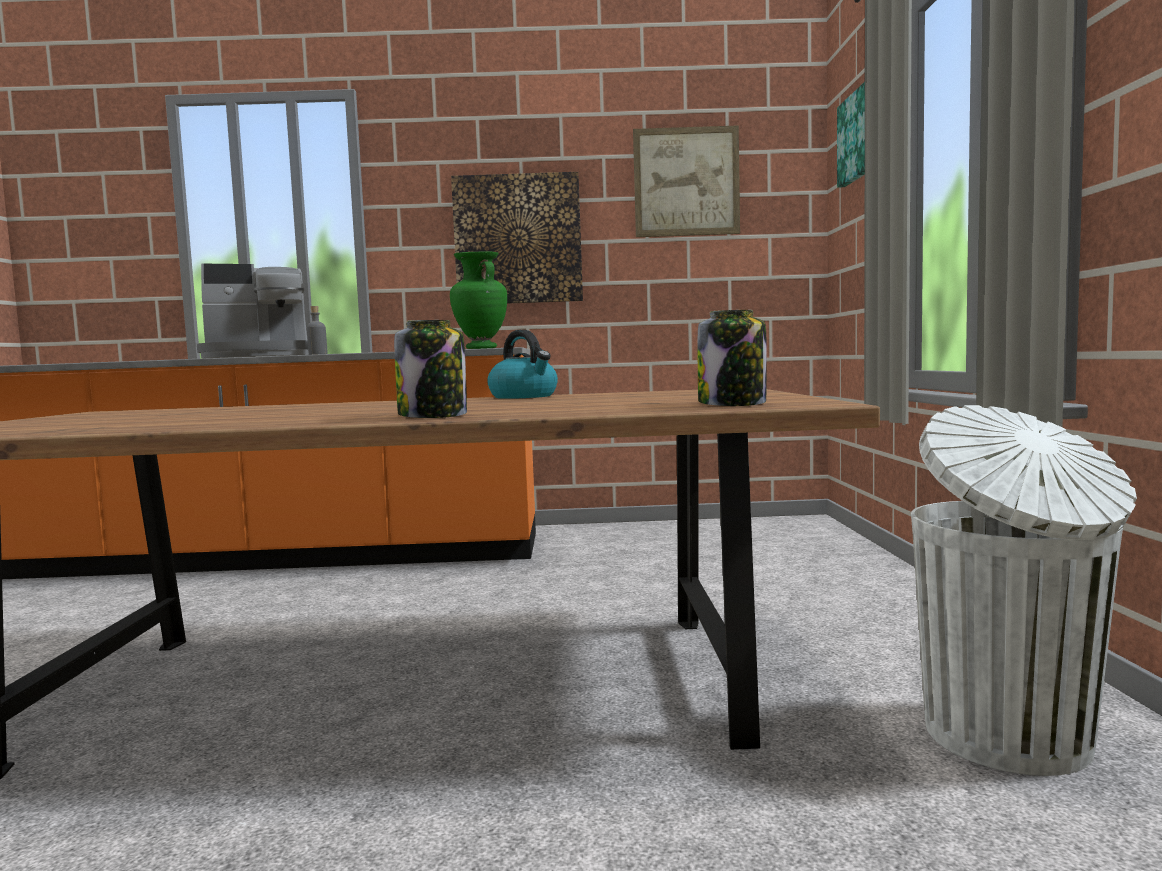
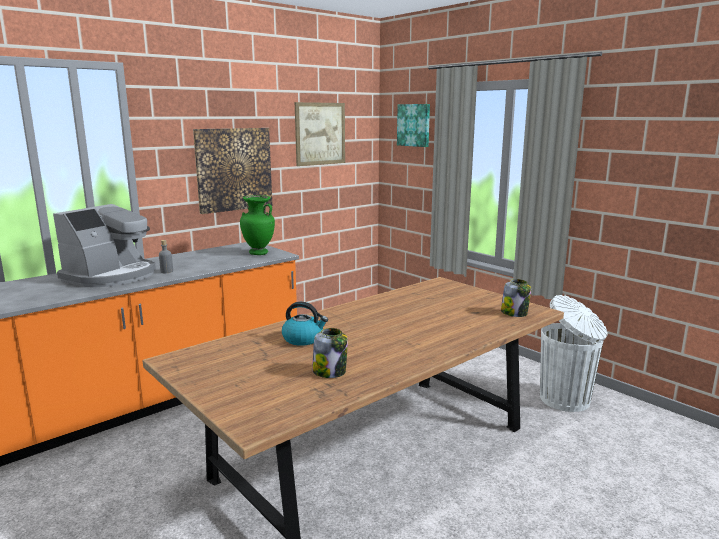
camera: 40 degrees left, 10 degrees up
jar [394,320,467,418] -> jar moved to [312,328,348,378]
kettle [487,330,558,399] -> kettle moved to [282,302,328,346]

